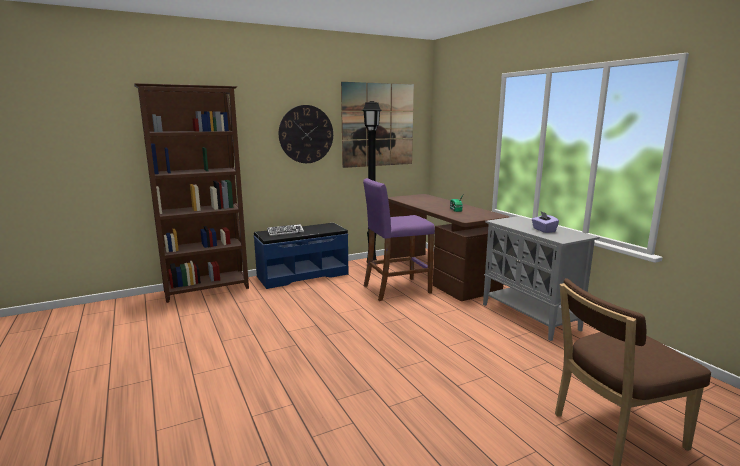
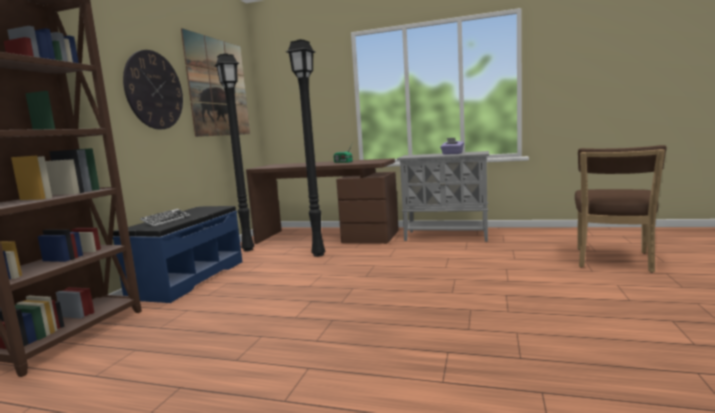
camera: 45 degrees left, 5 degrees down
purple stool [363,178,435,301] -> black floor lamp [286,39,325,257]

